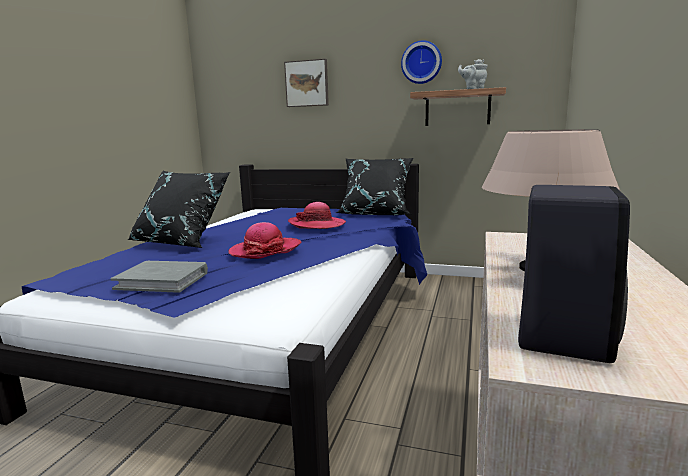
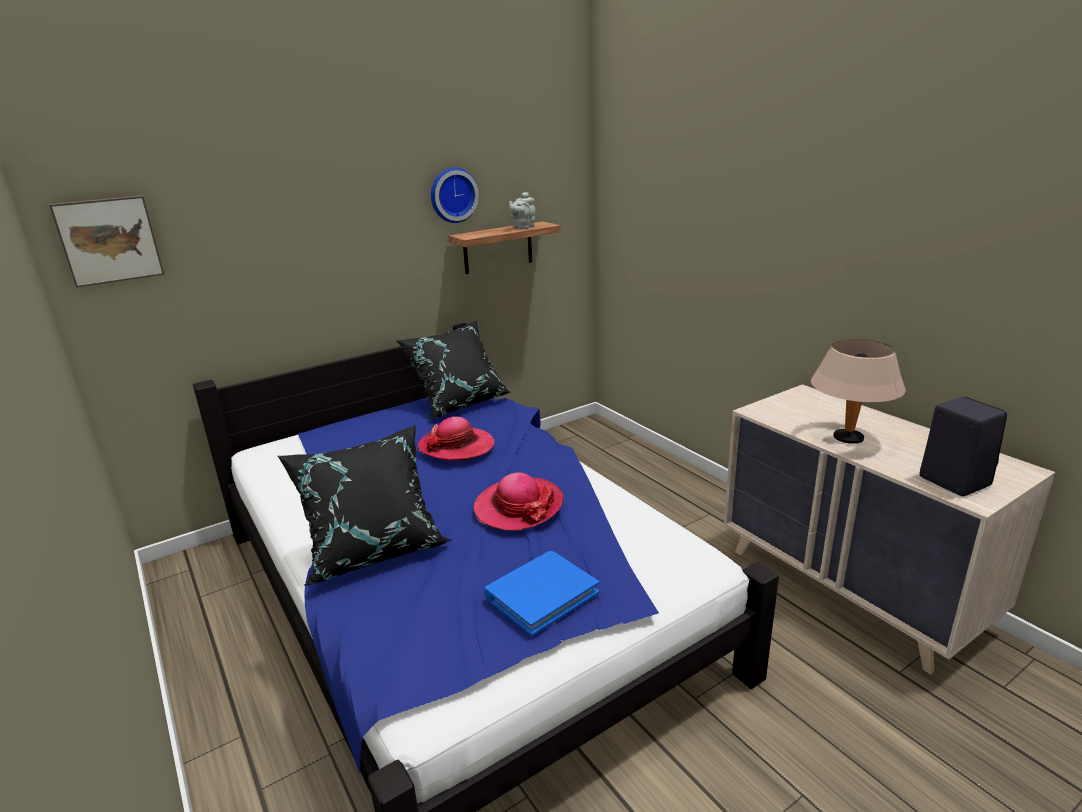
camera: 50 degrees left, 10 degrees up
grey book [110,261,208,293] -> blue book [484,551,599,636]
picture [284,59,329,107] -> picture moved to [49,195,164,287]

